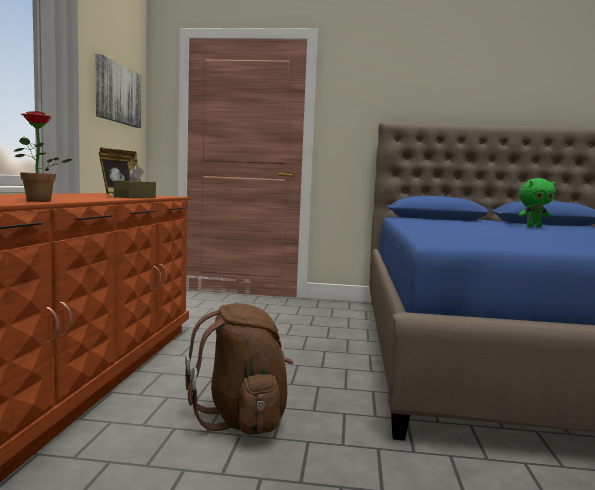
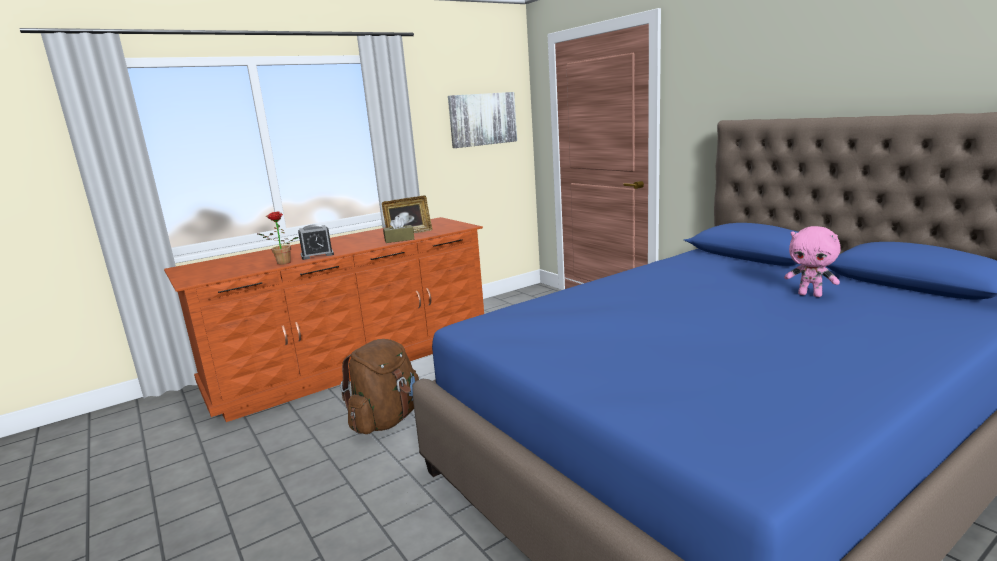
camera: 50 degrees right, 10 degrees up
green plush toy [519,178,556,227] -> pink plush toy [784,226,840,297]
none -> alarm clock [298,224,334,260]

